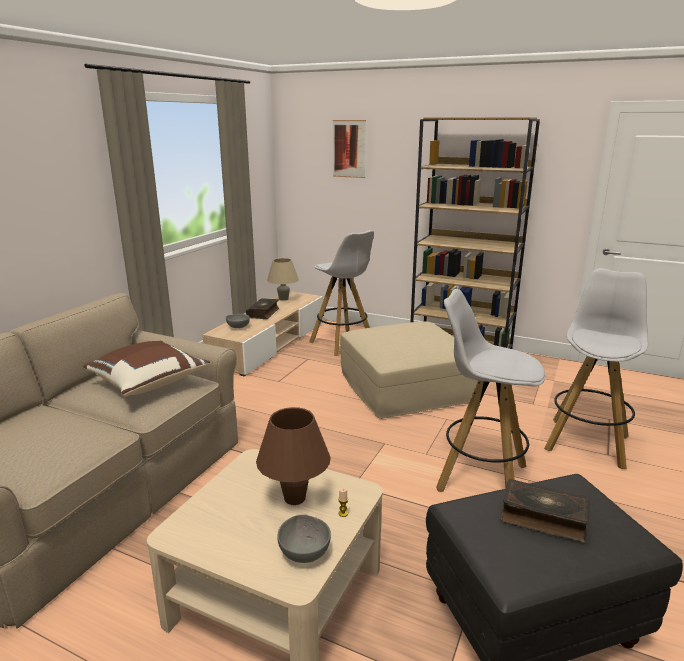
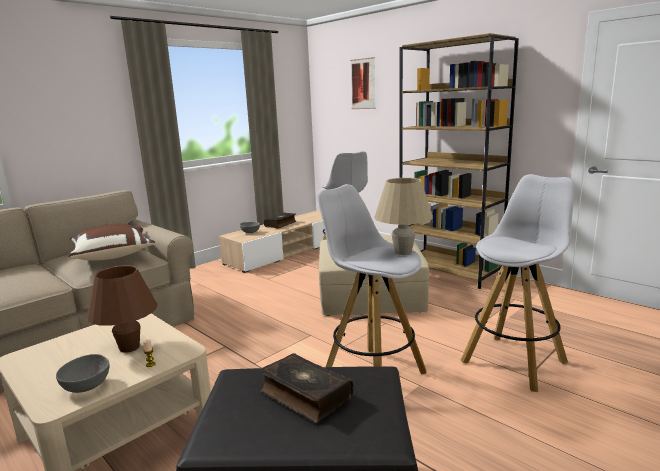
camera: 20 degrees right, 5 degrees down
beige table lamp [267,258,299,301] -> beige table lamp moved to [374,178,433,255]

